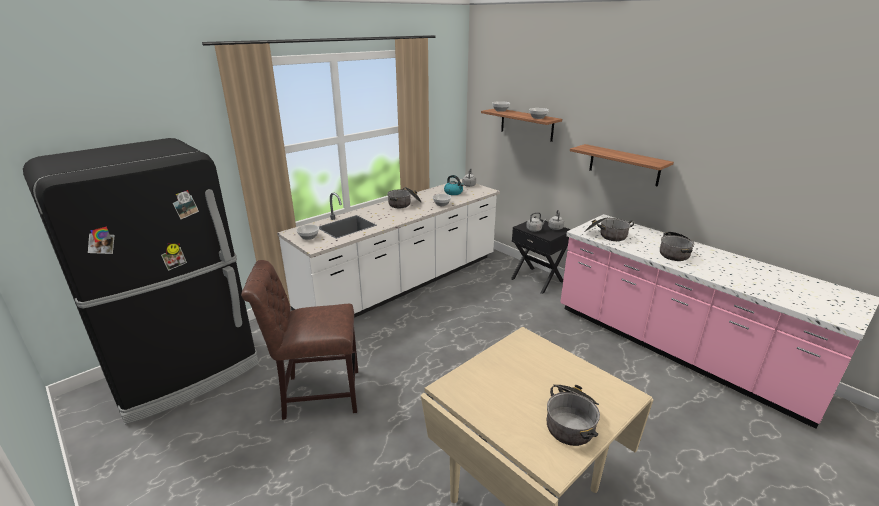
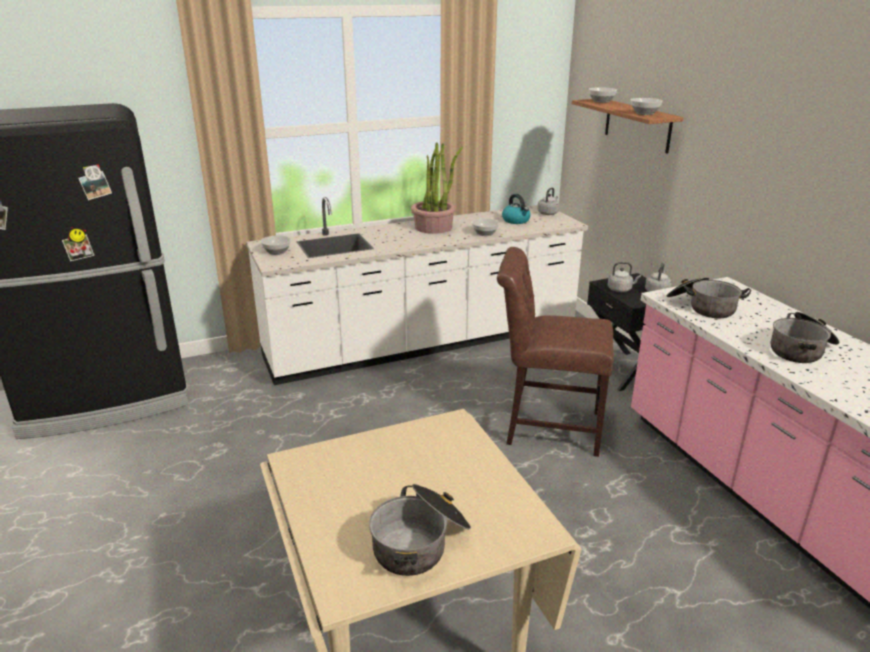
camera: 20 degrees right, 0 degrees up
brown chair [241,260,358,420] -> brown chair moved to [497,247,614,457]
cooking pot [387,187,422,208] -> potted plant [411,142,463,234]
shelf [570,144,674,187] -> none

